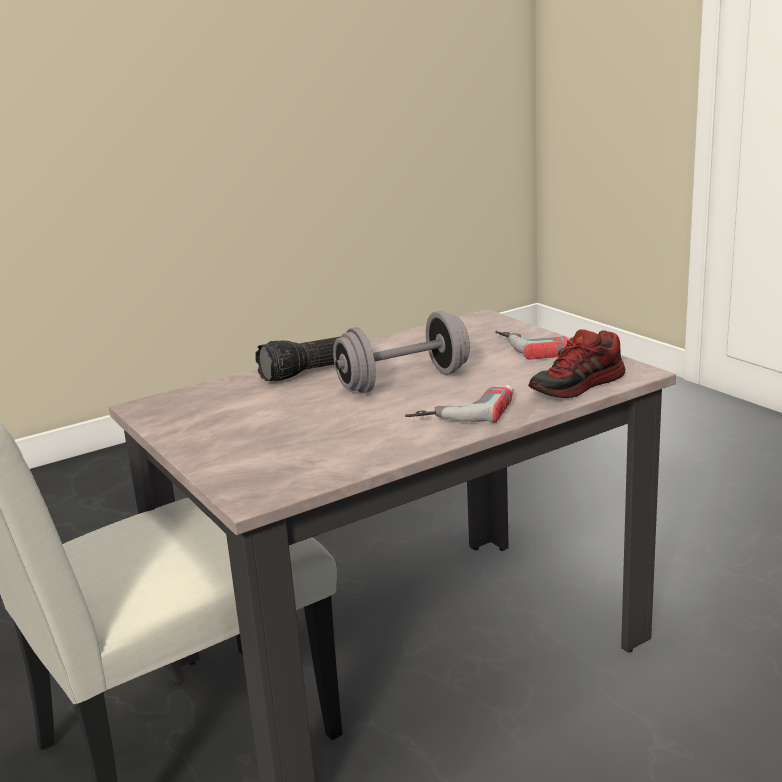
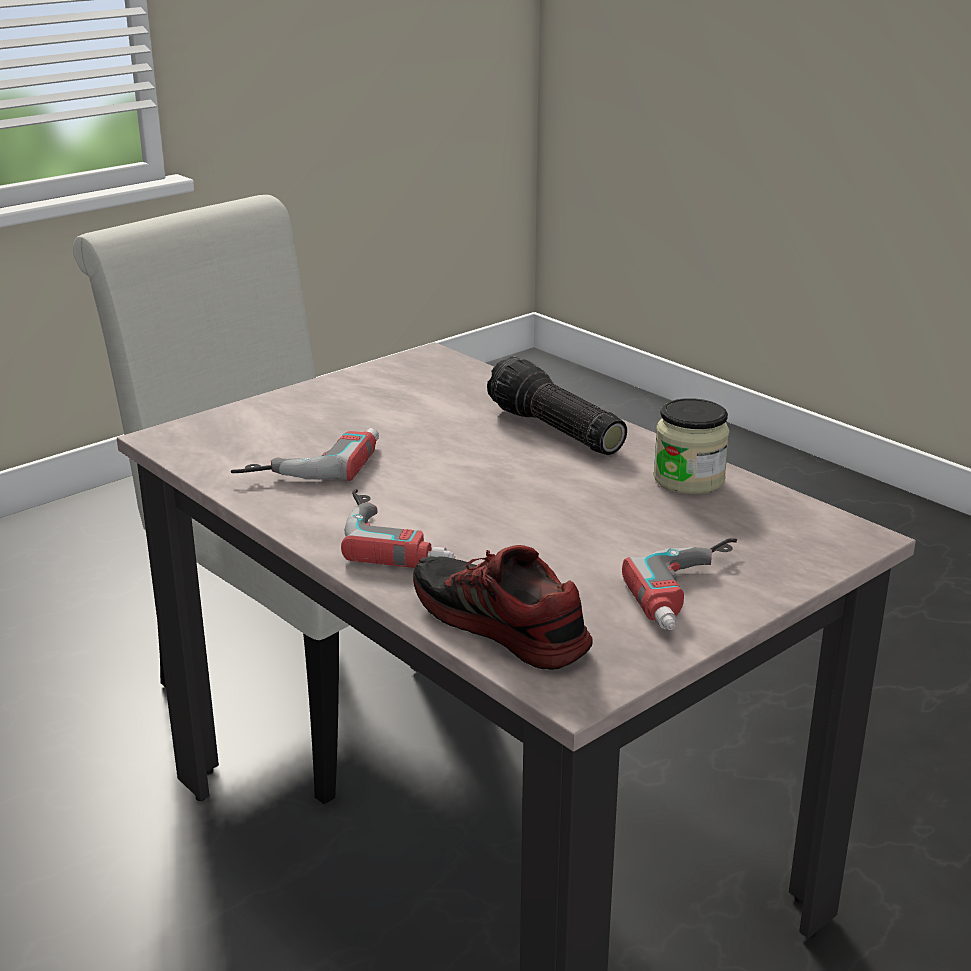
camera: 80 degrees right, 5 degrees up
grey dumbbell [333,311,470,393] -> none
none -> power drill [231,428,379,481]
none -> jar [653,398,730,494]

